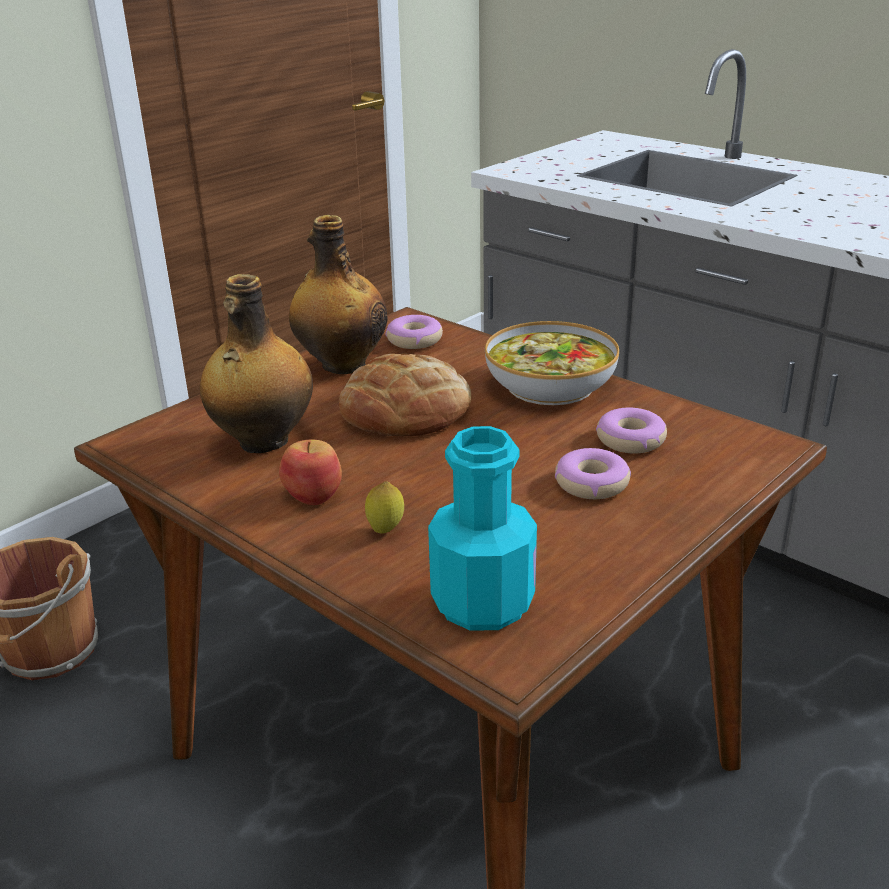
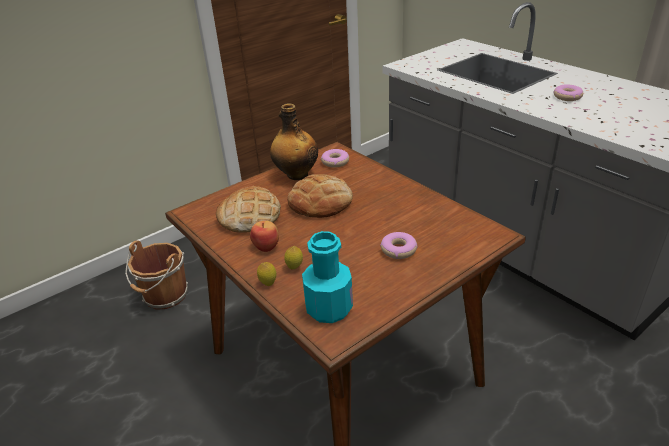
camera: 10 degrees right, 5 degrees up
bottle [200,274,313,453] -> bread [216,186,281,233]
bowl [485,321,619,405] -> none
donut [596,408,667,454] -> donut moved to [553,84,583,101]
none -> lemon [257,262,276,286]

